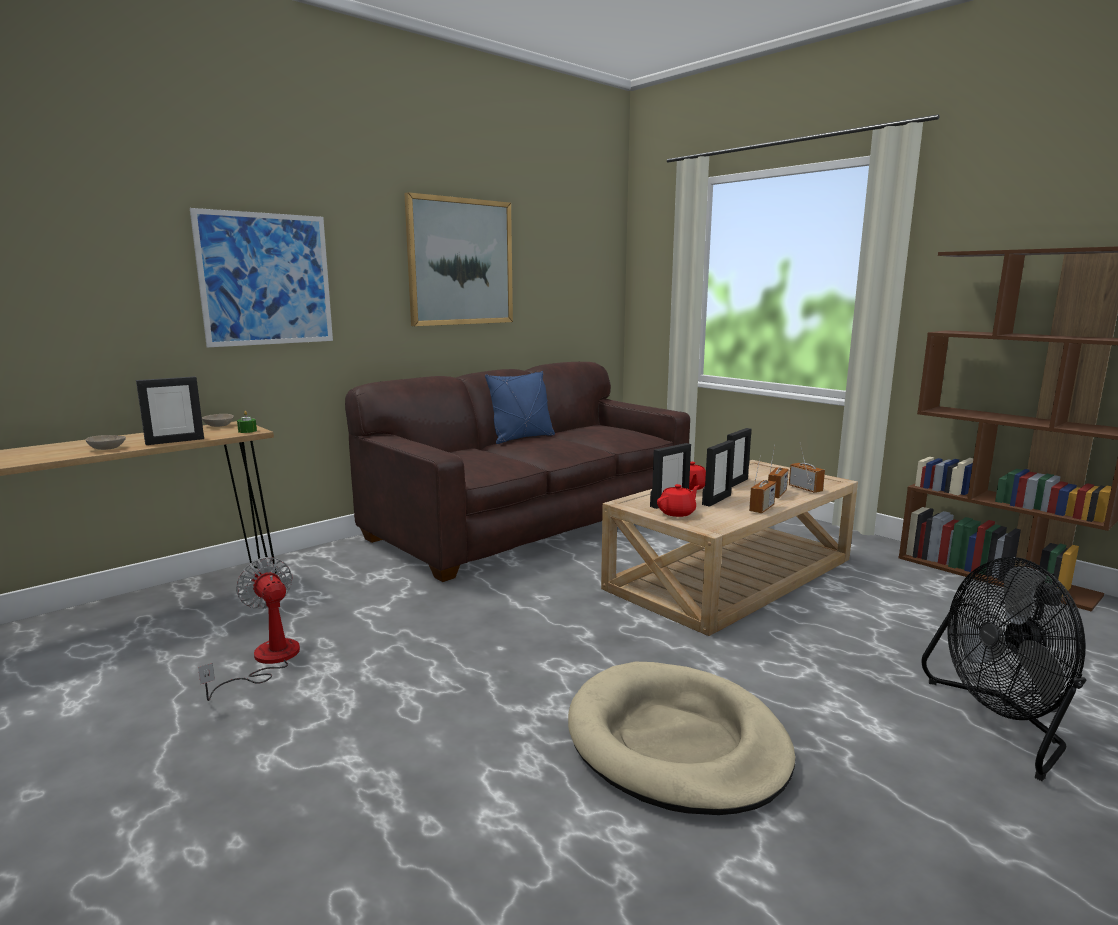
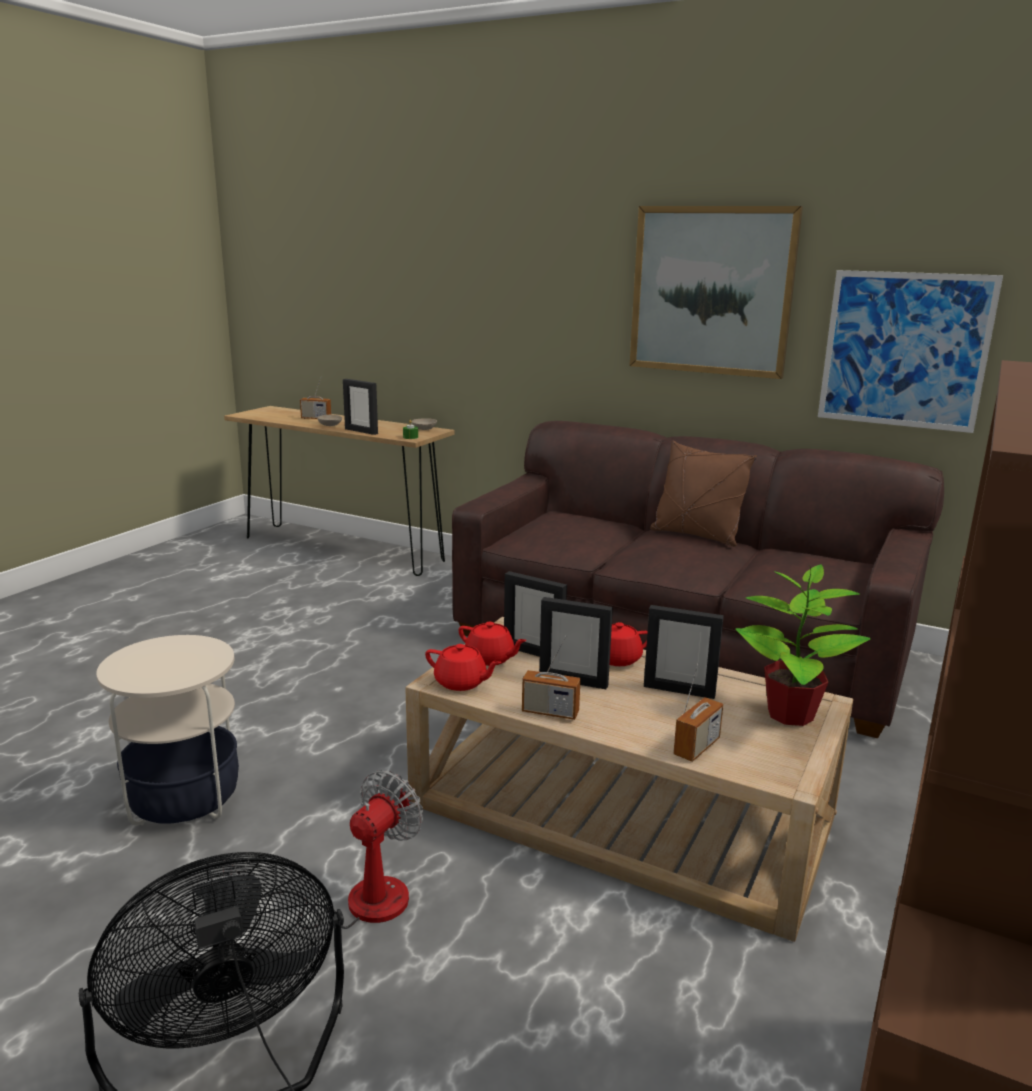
camera: 70 degrees right, 5 degrees up
picture [190,208,333,348] -> picture moved to [818,270,1003,433]
fan [198,557,300,701] -> fan moved to [222,771,423,929]
blue pillow [485,371,555,444] -> brown pillow [650,440,757,547]
beige dog bed [568,662,796,815] -> beige side table [96,635,239,825]
radio [768,445,788,498] -> radio moved to [300,376,331,419]
none -> red teapot [425,644,501,691]
none -> potted plant [736,564,871,726]

